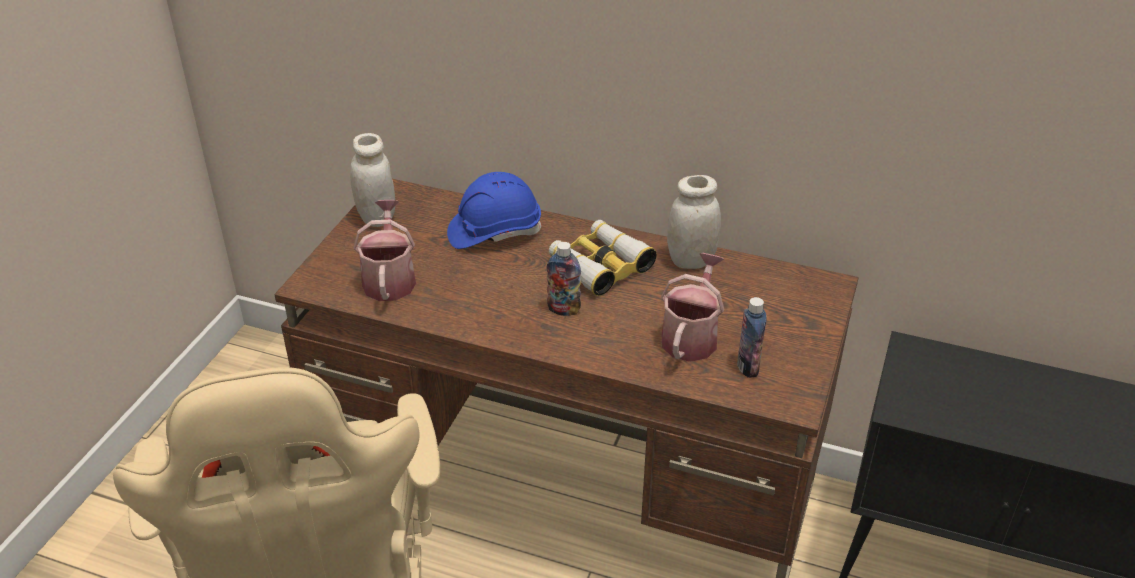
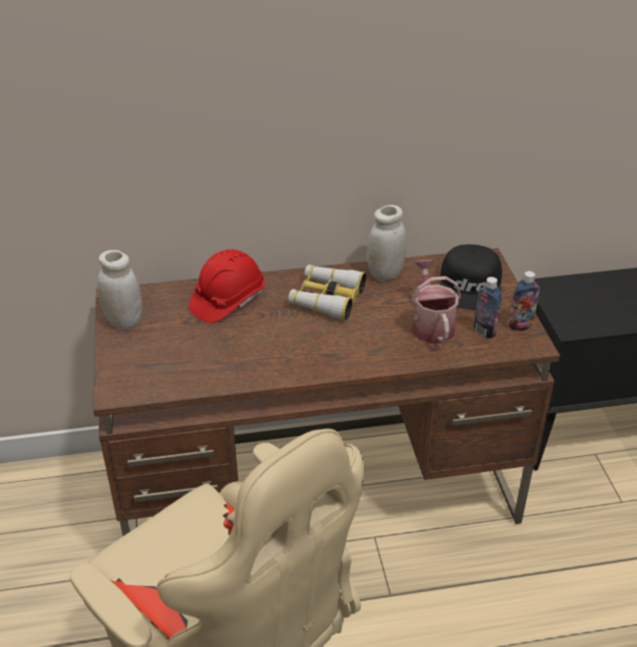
camera: 30 degrees left, 0 degrees up
watering can [354,200,416,301] -> none
blue hard hat [447,172,541,249] -> red hard hat [189,249,265,323]
bottle [546,242,581,316] -> bottle moved to [509,271,540,331]
none -> black cap [440,244,502,310]

